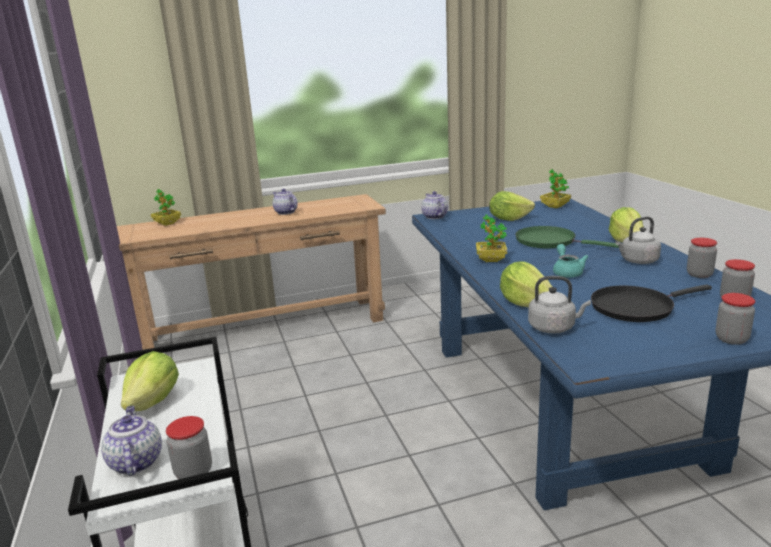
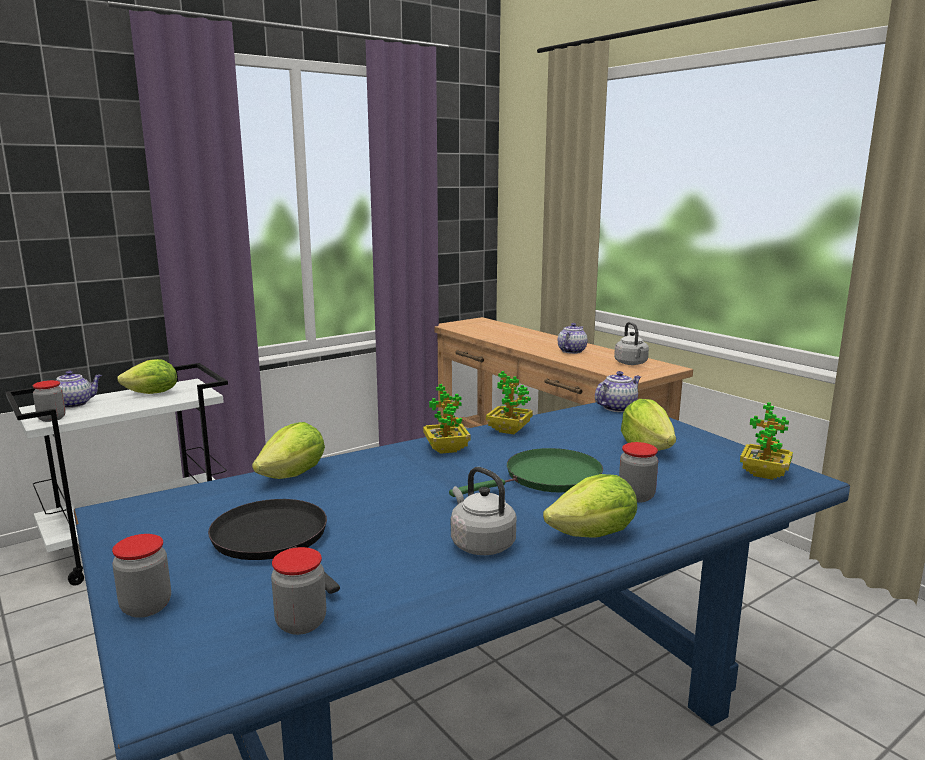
camera: 70 degrees right, 5 degrees down
potted plant [151,189,181,226] -> potted plant moved to [486,371,533,434]
green frying pan [515,226,619,248] -> green frying pan turned 45 degrees clockwise [449,448,603,497]
grey kettle [528,276,591,334] -> grey kettle moved to [614,322,649,365]
turquoise teapot [553,244,589,278] -> none
jar [687,238,717,278] -> jar moved to [619,442,658,502]

